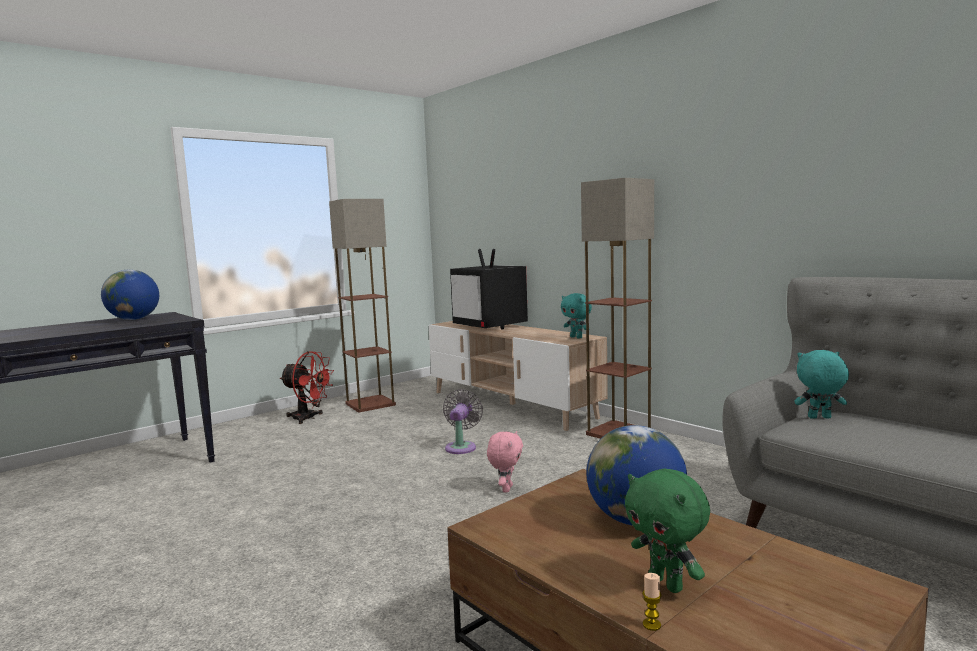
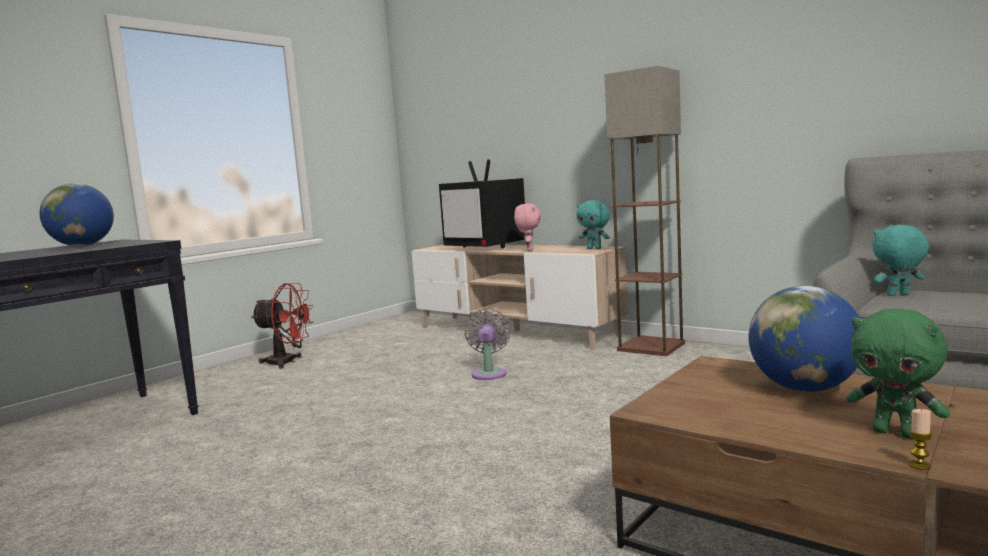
camera: 10 degrees left, 0 degrees up
floor lamp [329,199,396,412] -> none
pink plush toy [487,431,523,493] -> pink plush toy moved to [514,203,541,251]

